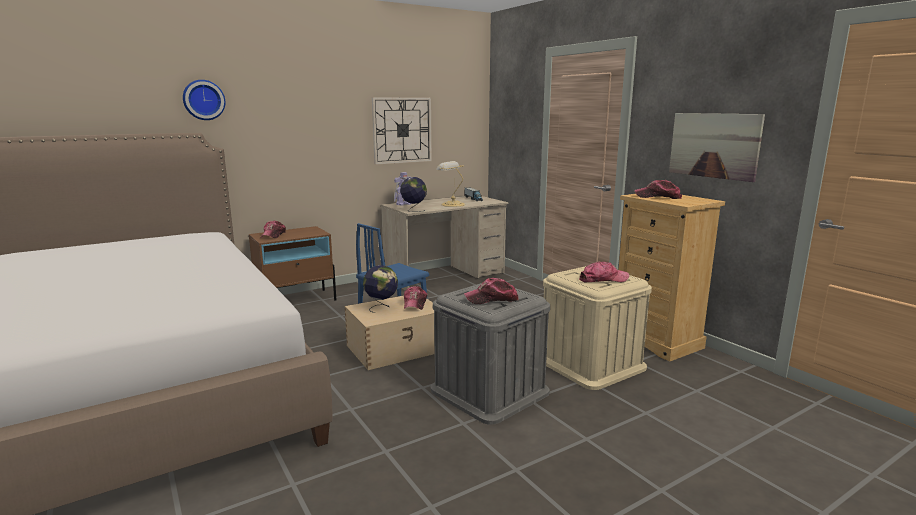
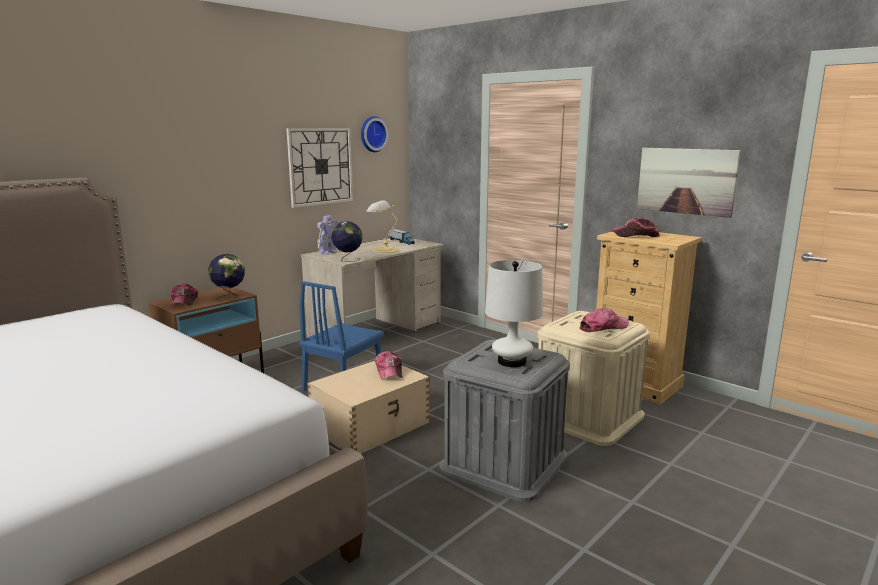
camera: 15 degrees left, 0 degrees up
wall clock [183,80,225,120] -> wall clock moved to [361,116,389,152]
globe [363,265,398,313] -> globe moved to [208,254,245,301]
cap [464,278,519,304] -> white table lamp [485,260,543,367]

